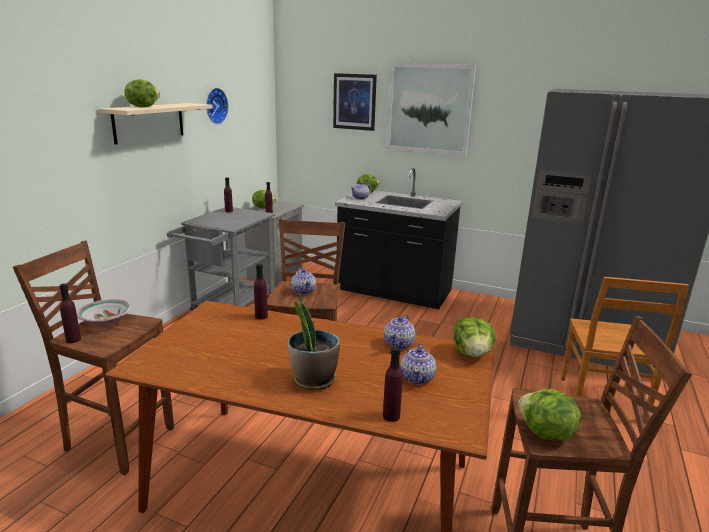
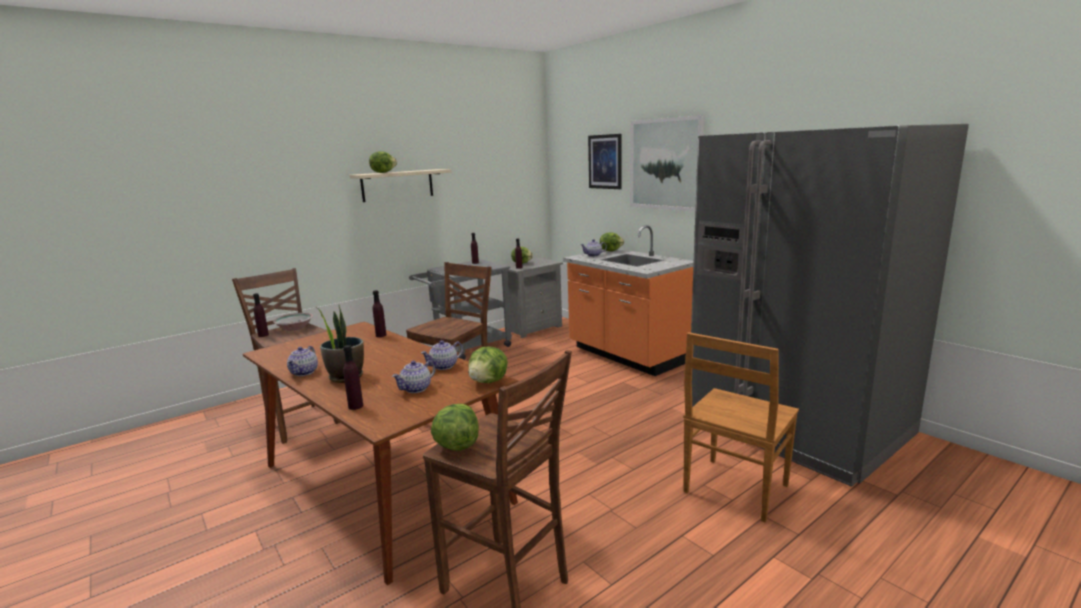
camera: 30 degrees right, 5 degrees down
wall clock [206,88,228,124] -> none
teapot [291,268,316,295] -> teapot moved to [287,346,318,376]
black counter [335,167,462,309] -> orange counter [563,225,694,376]

